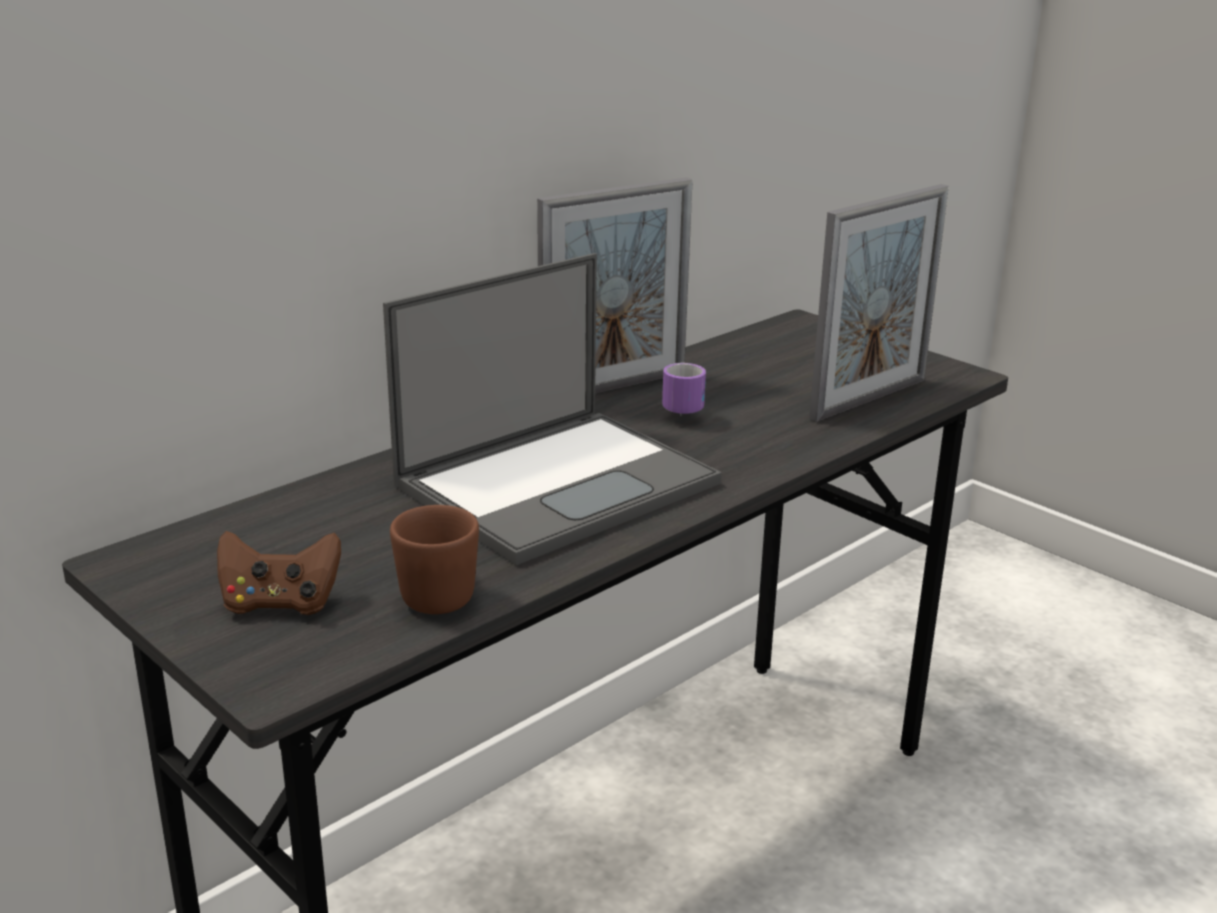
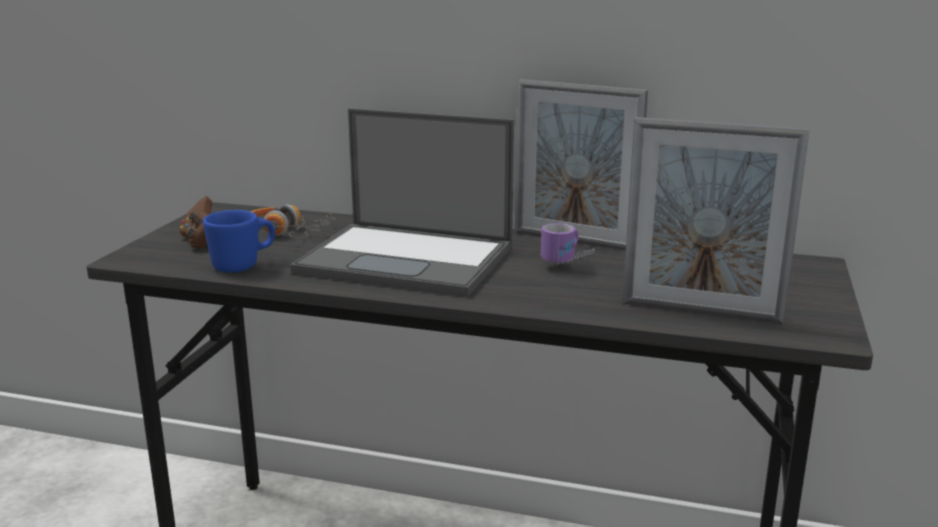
camera: 60 degrees right, 5 degrees down
brown mug [390,505,479,614] -> blue mug [203,210,275,273]
none -> headphones [251,204,336,238]

